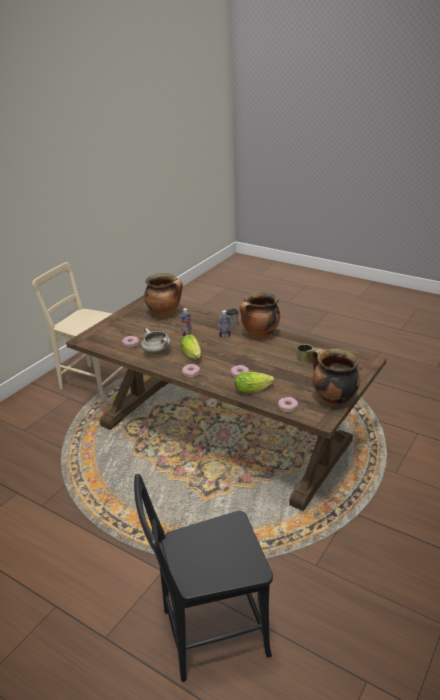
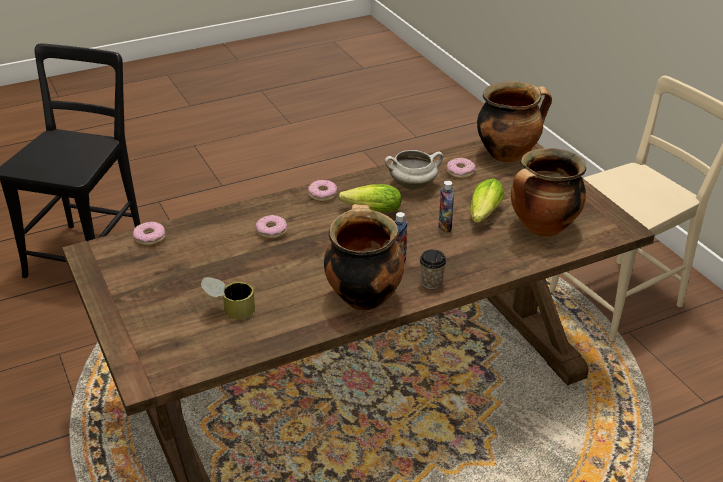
camera: 120 degrees right, 5 degrees up
lettuce [235,372,274,394] -> lettuce moved to [470,178,504,223]
cooking pot [312,349,360,406] -> cooking pot moved to [477,81,552,162]

